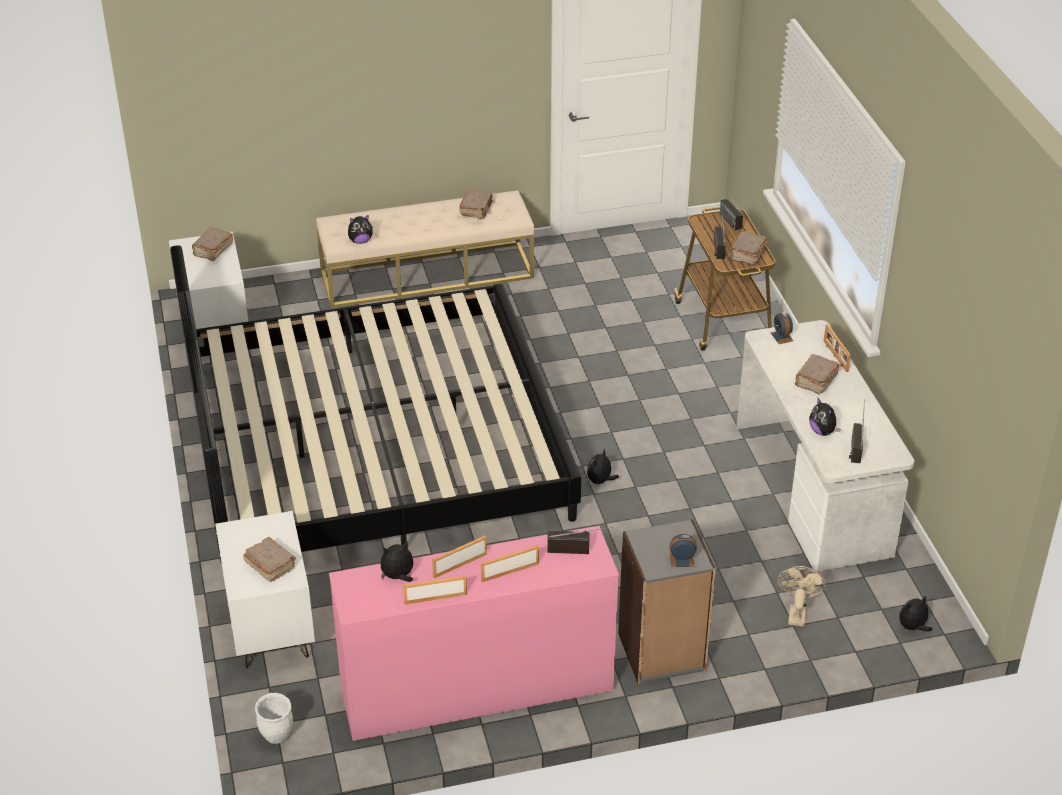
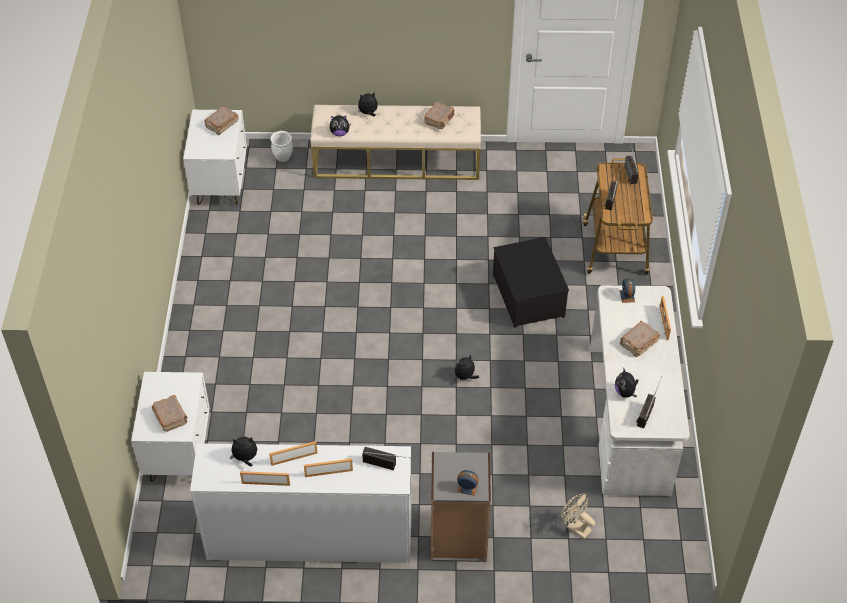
camera: 15 degrees right, 10 degrees up
bed [170,245,581,564] -> none
white planter [255,693,293,744] -> white planter moved to [271,131,293,162]
pink dresser [329,526,619,741] -> white dresser [190,443,411,563]
brown book [729,231,768,265] -> none
beige fan [778,566,826,627] -> beige fan turned 75 degrees counterclockwise [561,494,595,539]
plush toy [899,595,932,632] -> plush toy moved to [358,92,378,116]
none -> storage box [493,237,569,328]

